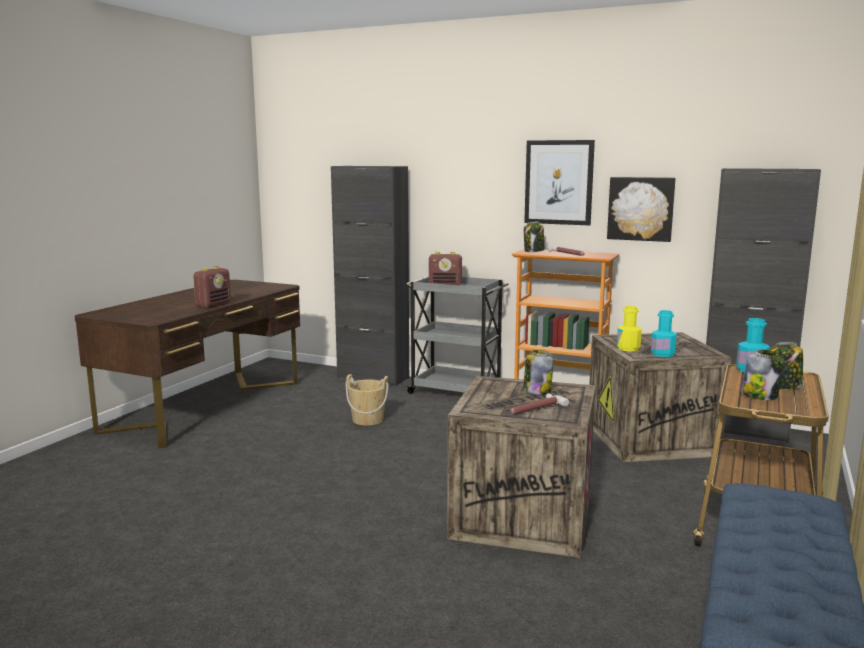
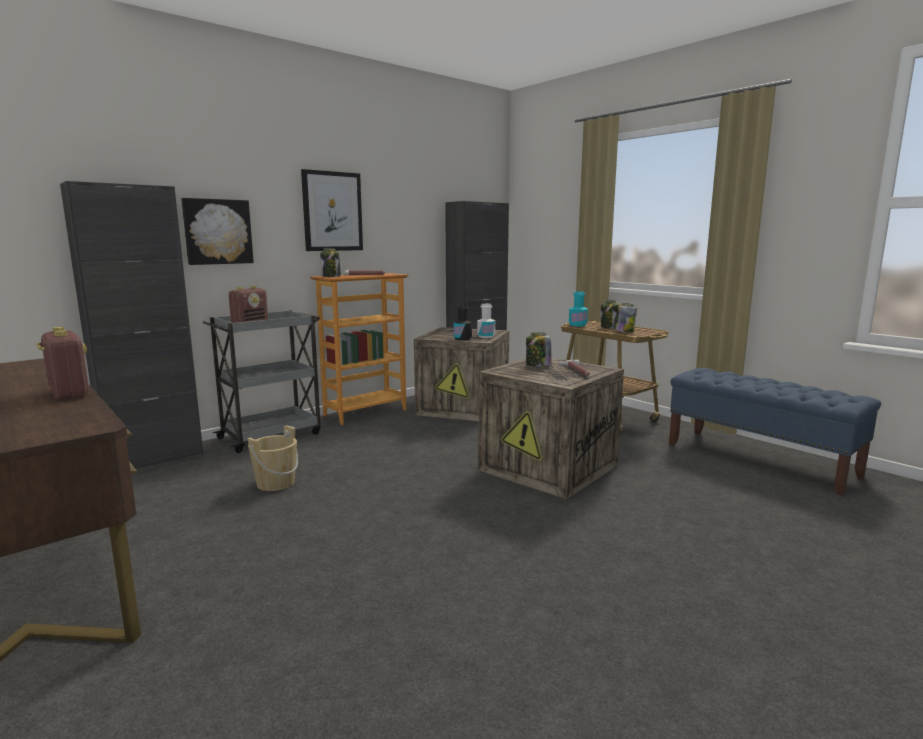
camera: 65 degrees left, 0 degrees up
picture [607,177,676,242] -> picture moved to [181,198,254,265]
yellow bottle [617,306,642,351] -> black bottle [453,305,472,340]
turquoise bottle [651,310,677,357] -> white bottle [477,304,495,338]

